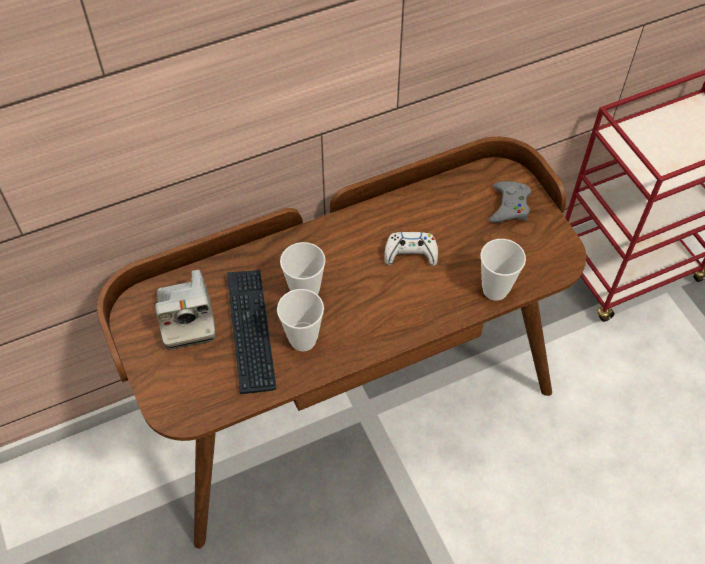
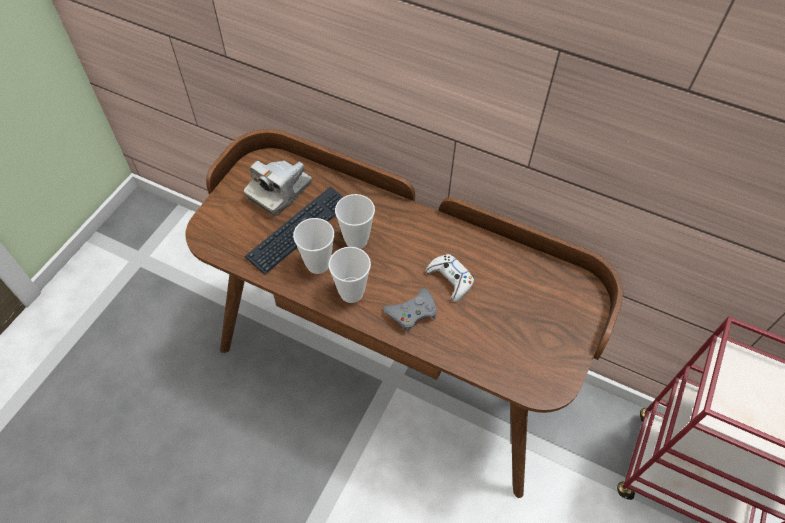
camera: 50 degrees right, 0 degrees up
cup [480,239,526,301] -> cup moved to [328,247,371,303]
grey game controller [489,181,531,223] -> grey game controller moved to [383,288,437,333]

